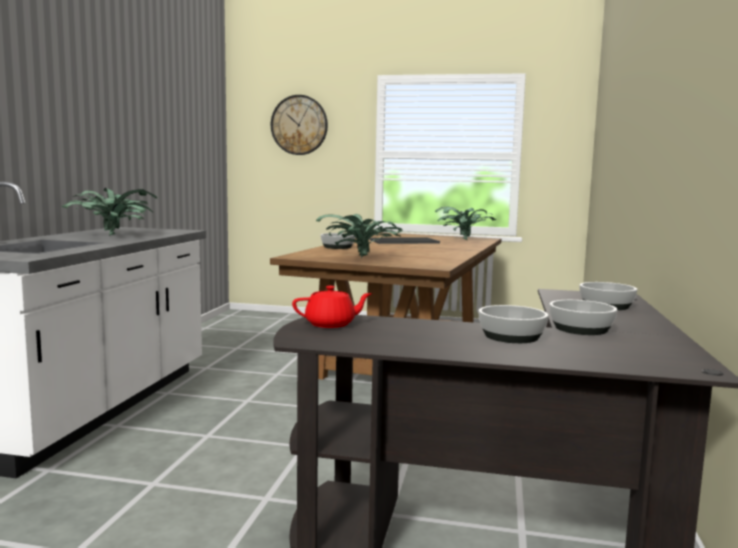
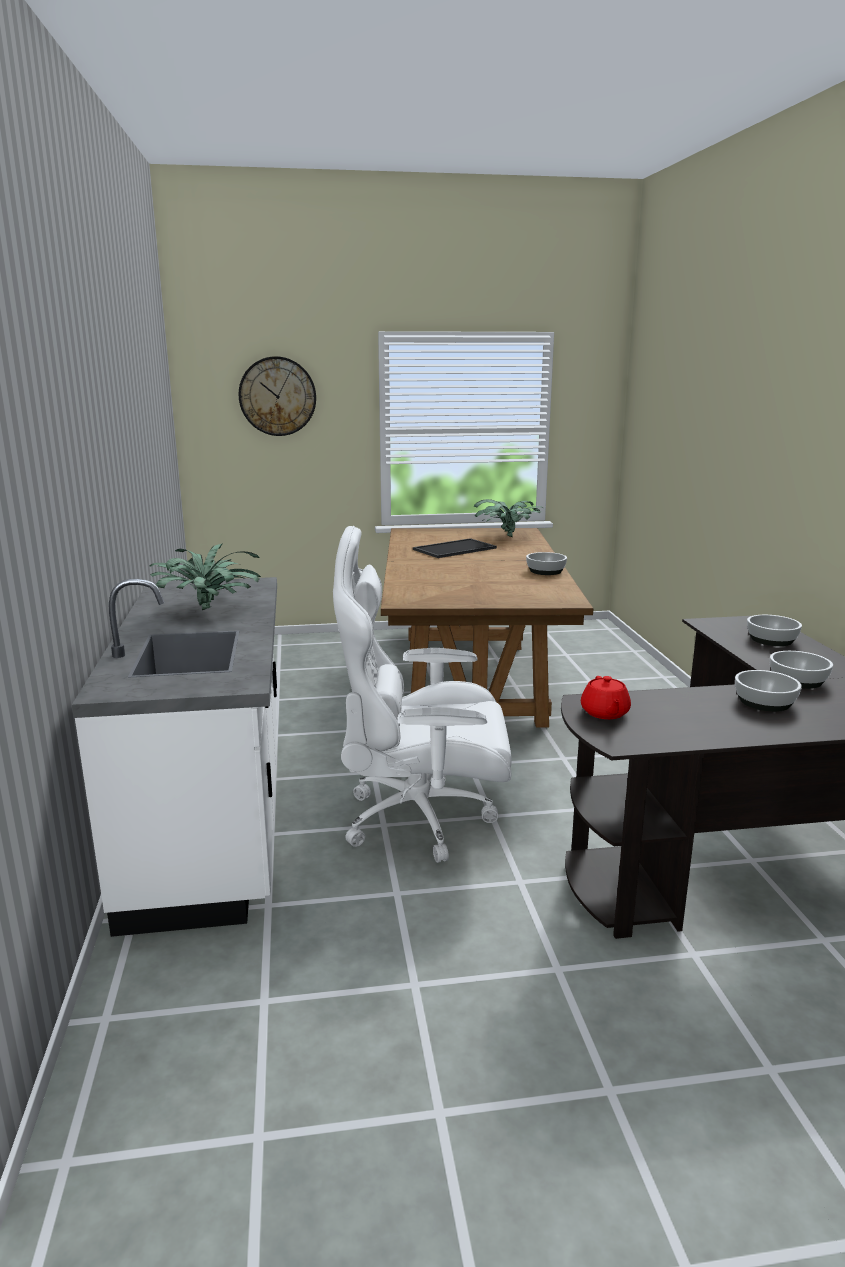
camera: 20 degrees left, 10 degrees up
red teapot [292,286,372,328] -> red teapot turned 120 degrees clockwise [581,676,631,719]
potted plant [316,214,403,259] -> none
bowl [321,233,355,249] -> bowl moved to [526,552,567,575]
none -> white office chair [333,526,512,863]

